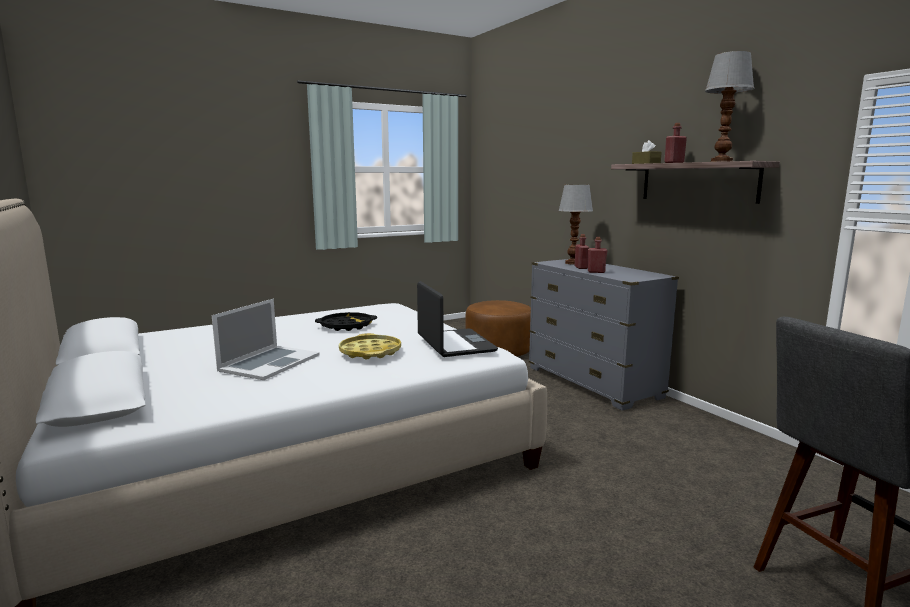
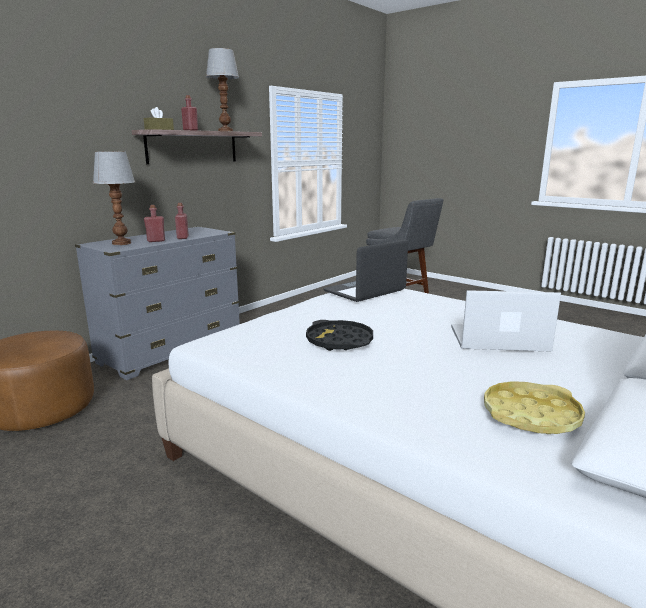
camera: 110 degrees left, 5 degrees up
yellow tray [339,333,401,359] -> yellow tray moved to [484,381,585,434]

